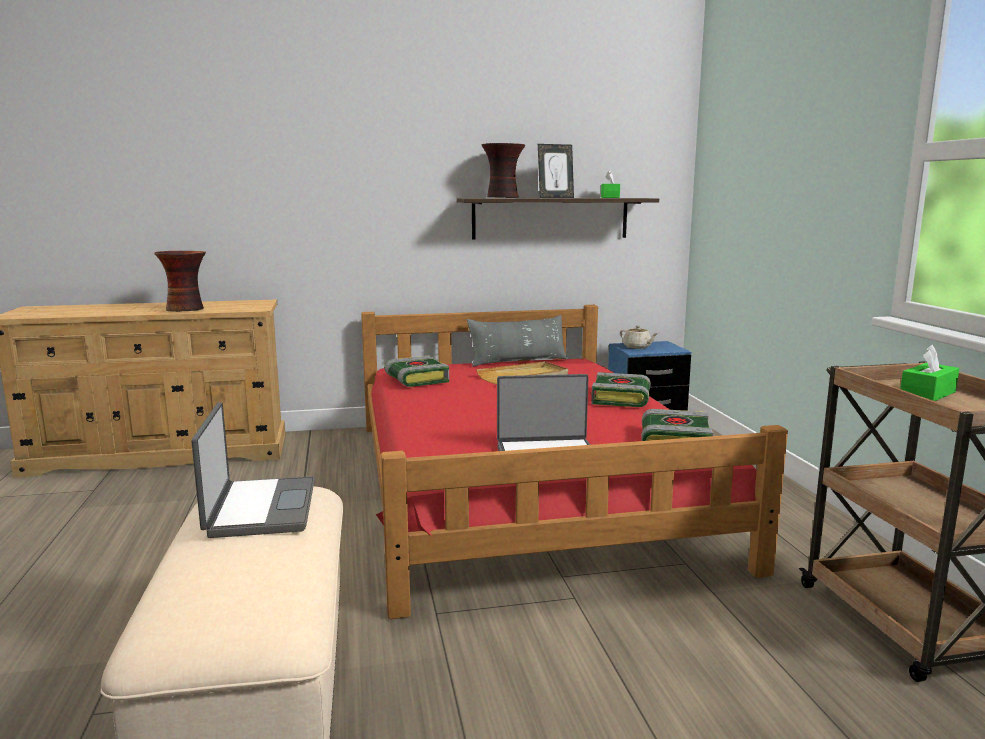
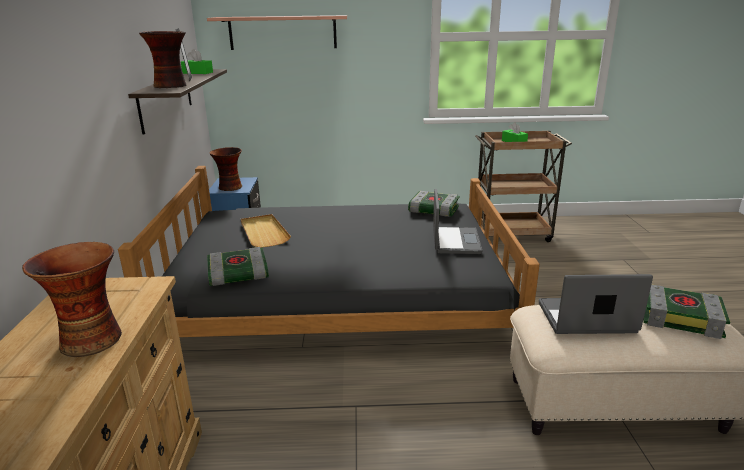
camera: 80 degrees left, 10 degrees up
red bed [361,305,788,619] -> black bed [118,166,540,337]
grey pillow [467,315,568,367] -> none
book [591,372,651,407] -> book moved to [643,284,730,339]
beige teapot [620,325,658,349] -> vase [210,147,242,191]
none -> shelf [207,15,347,50]

